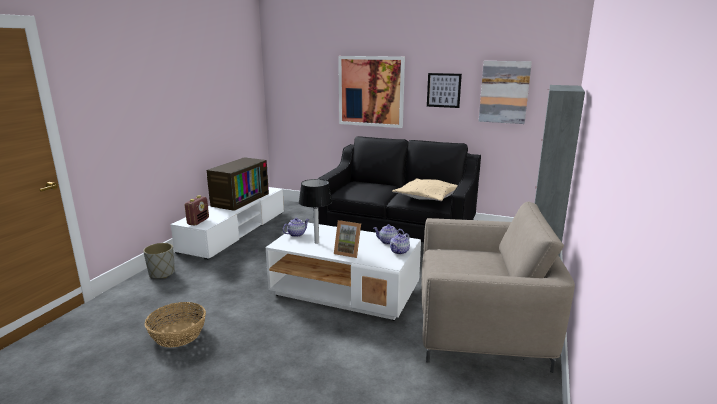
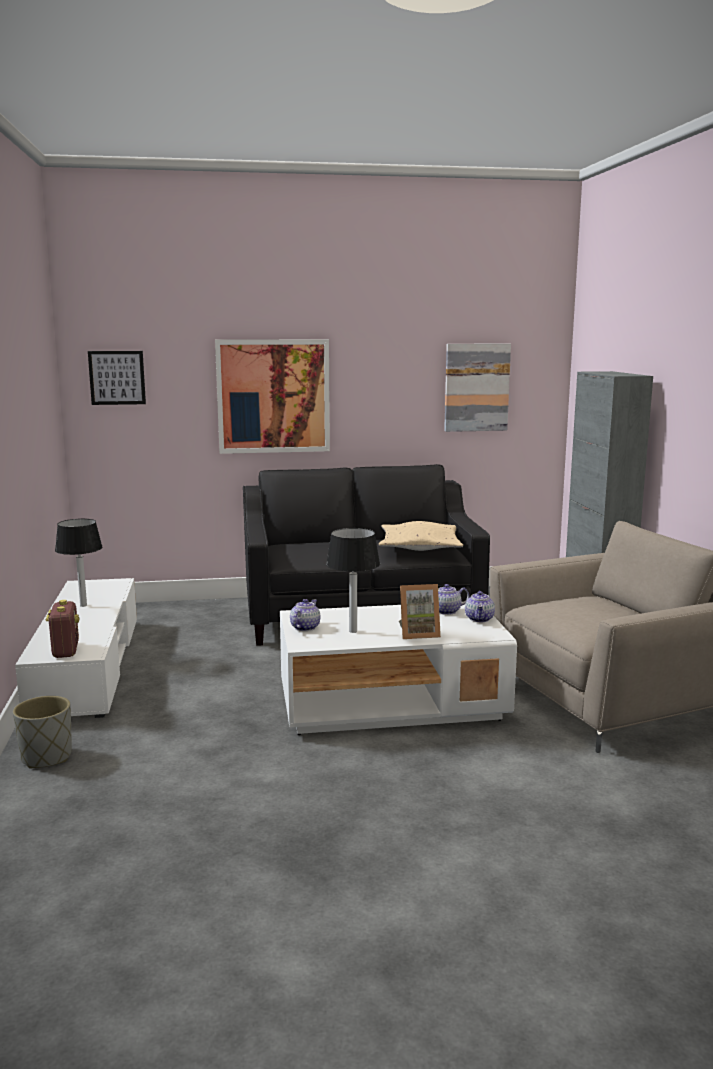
camera: 30 degrees left, 5 degrees down
basket [145,302,206,347] -> none
television [207,157,269,211] -> table lamp [55,519,102,607]
picture [427,73,462,108] -> picture moved to [88,351,146,405]

